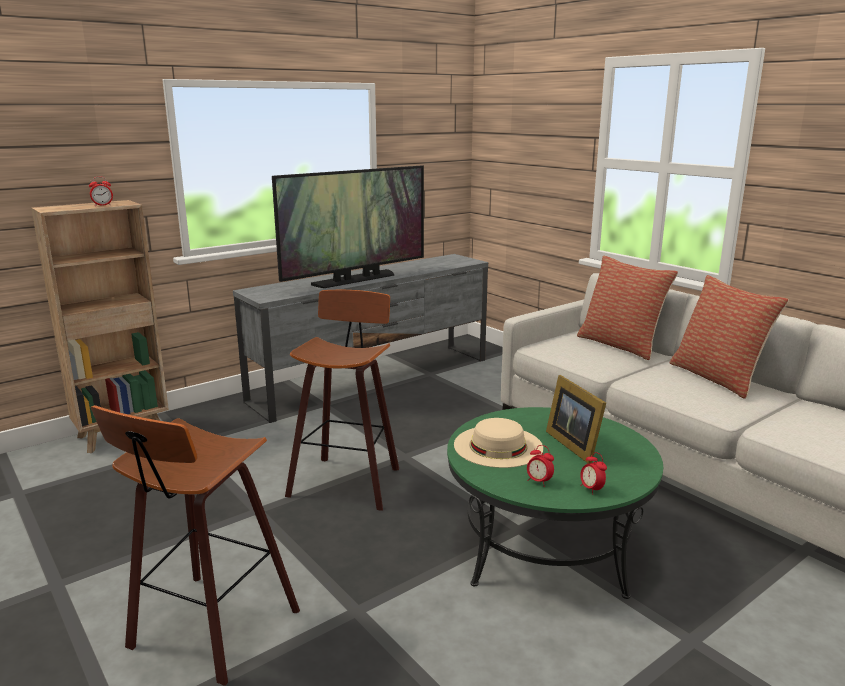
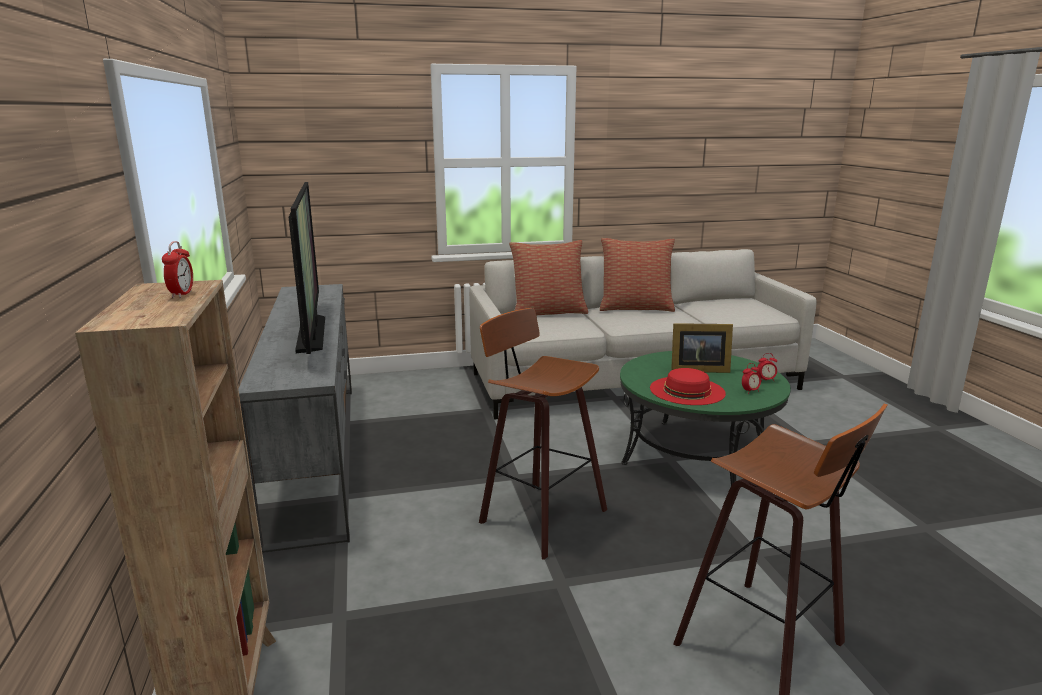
camera: 65 degrees left, 0 degrees up
beige hat [454,418,543,468] -> red hat [650,368,726,405]

